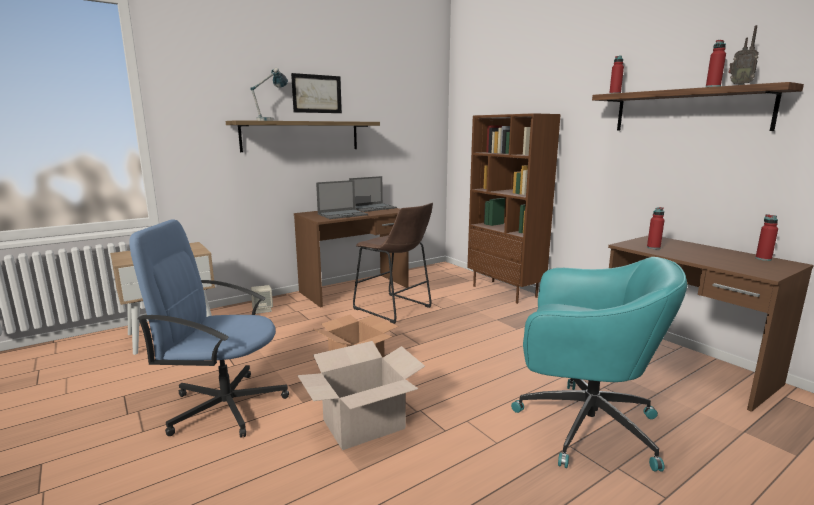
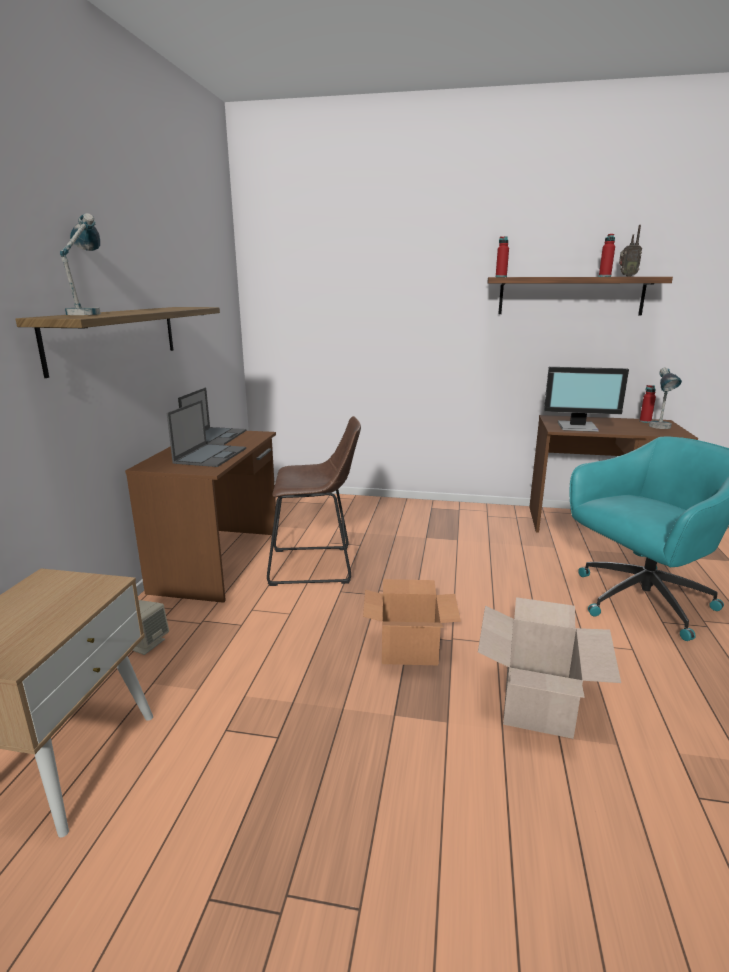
camera: 45 degrees left, 5 degrees up
blue office chair [130,219,289,438] -> none
picture [291,73,342,113] -> none
brown bookcase [467,113,561,304] -> none
red bottle [647,207,664,249] -> monitor [544,367,629,432]
none -> table lamp [649,368,682,429]

